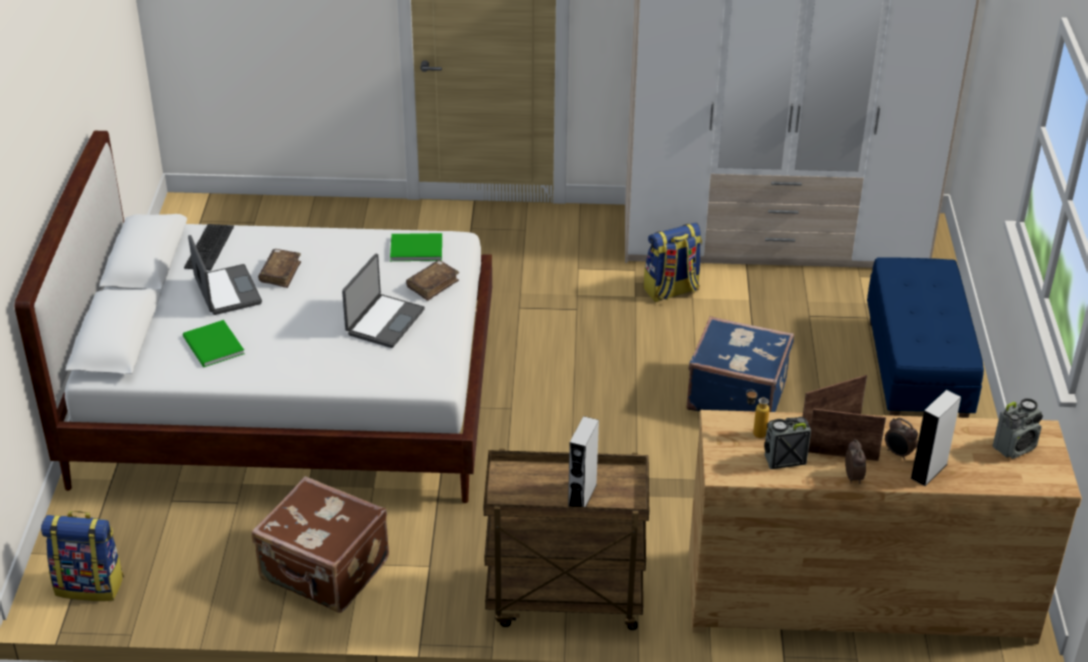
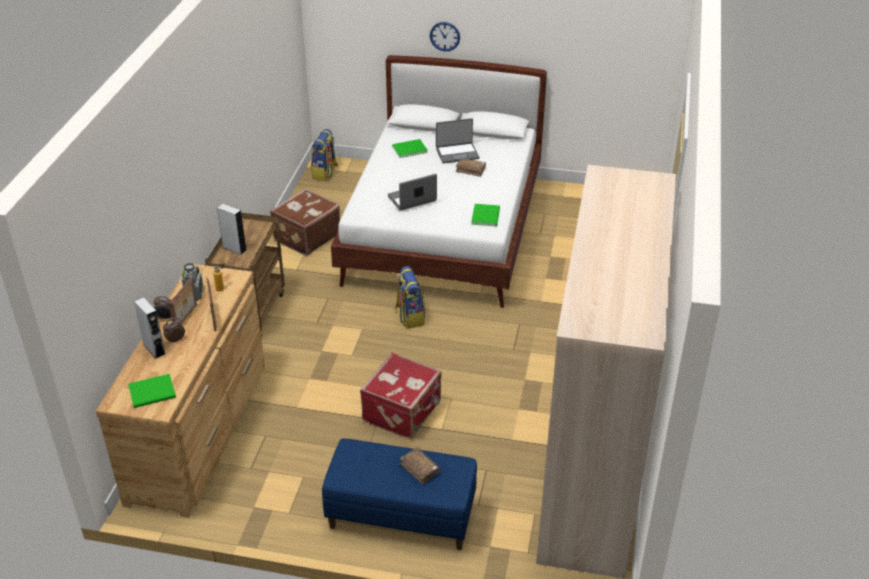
camera: 100 degrees right, 0 degrees up
keyboard [184,224,234,271] -> none
laptop [342,254,425,348] -> laptop turned 120 degrees clockwise [388,174,437,211]
brown book [406,260,459,301] -> brown book moved to [400,447,440,485]
backpack [644,223,702,302] -> backpack moved to [395,266,426,328]
blue suitcase [686,316,794,412] -> red suitcase [360,352,442,439]
radio [992,398,1043,459] -> green book [128,374,176,408]
none -> wall clock [430,22,460,51]

